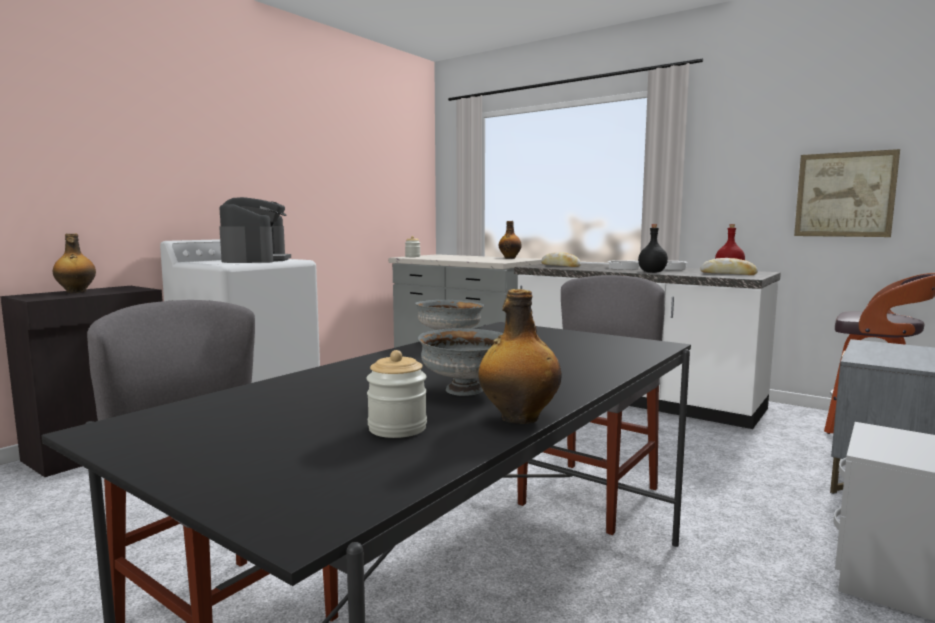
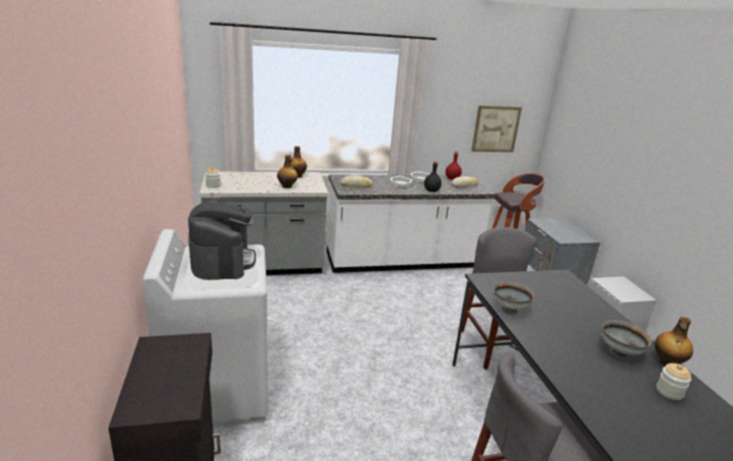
camera: 50 degrees left, 15 degrees up
bottle [53,234,96,293] -> bottle moved to [277,155,298,188]
coffee machine [219,197,291,263] -> coffee machine turned 45 degrees clockwise [188,201,256,280]

